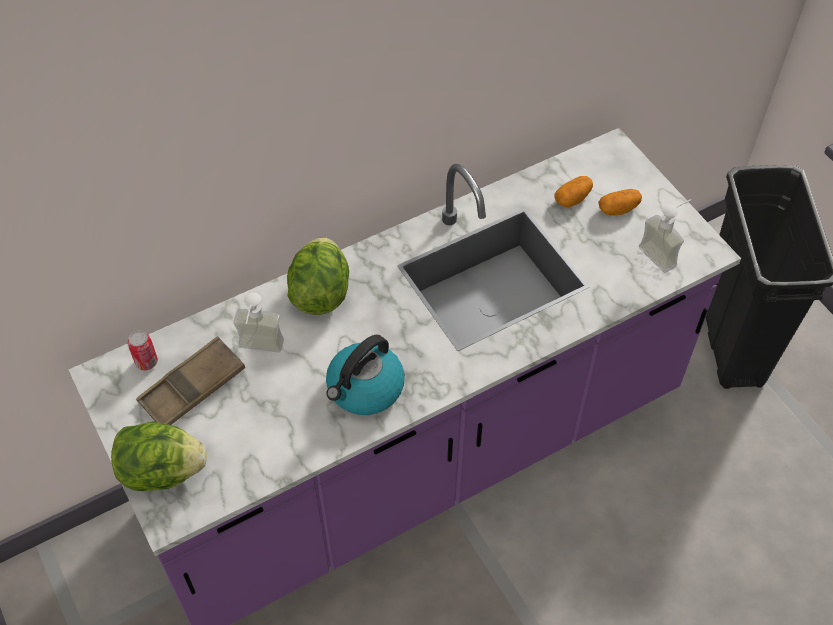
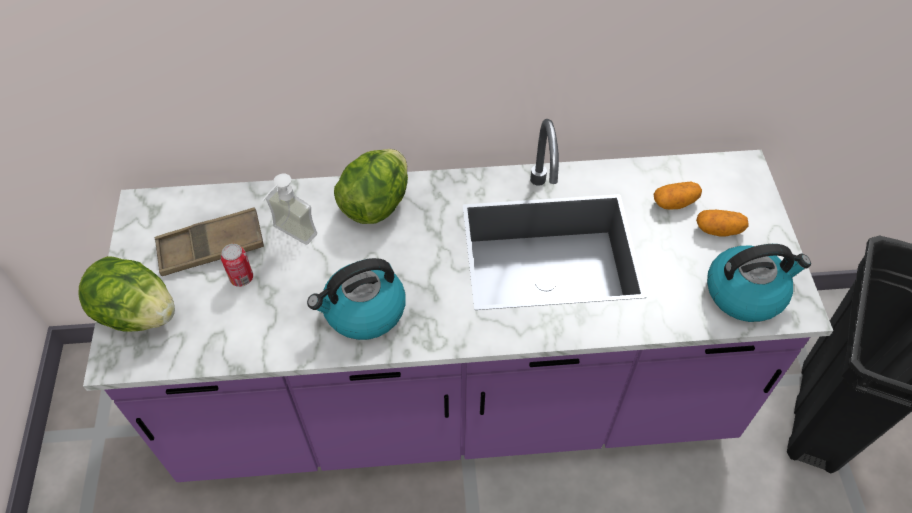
camera: 25 degrees right, 0 degrees up
can [127,330,158,370] -> can moved to [221,244,253,287]
soap dispenser [639,199,691,273] -> kettle [707,244,811,322]

